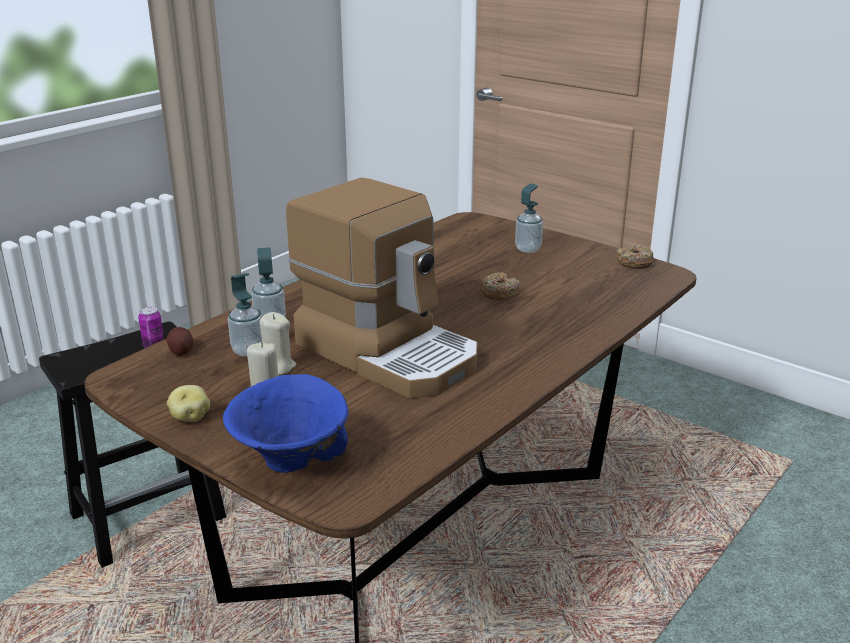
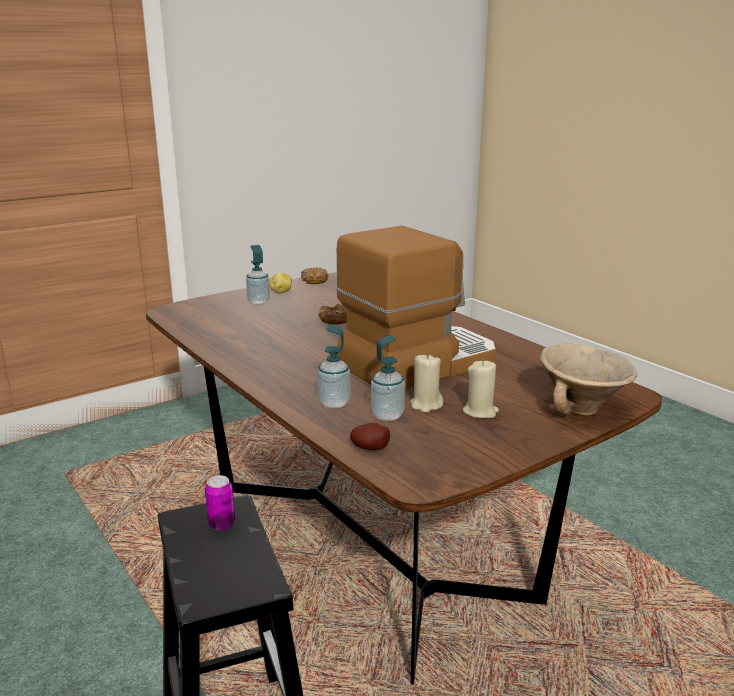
camera: 75 degrees left, 5 degrees down
potato [167,385,210,422] -> potato moved to [269,273,292,294]
blue bowl [223,374,349,473] -> beige bowl [540,343,637,416]

